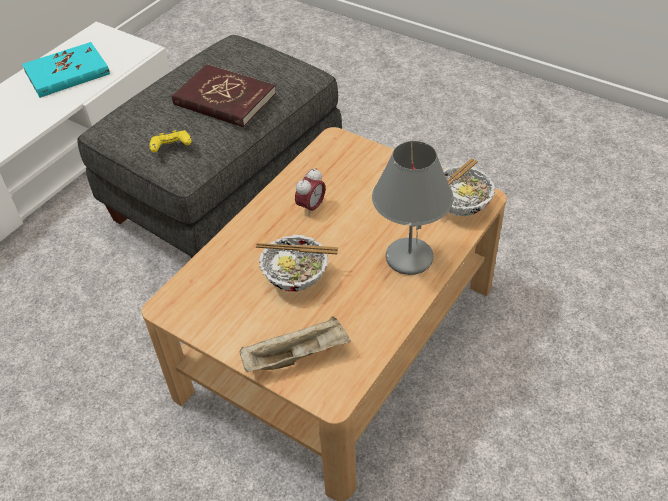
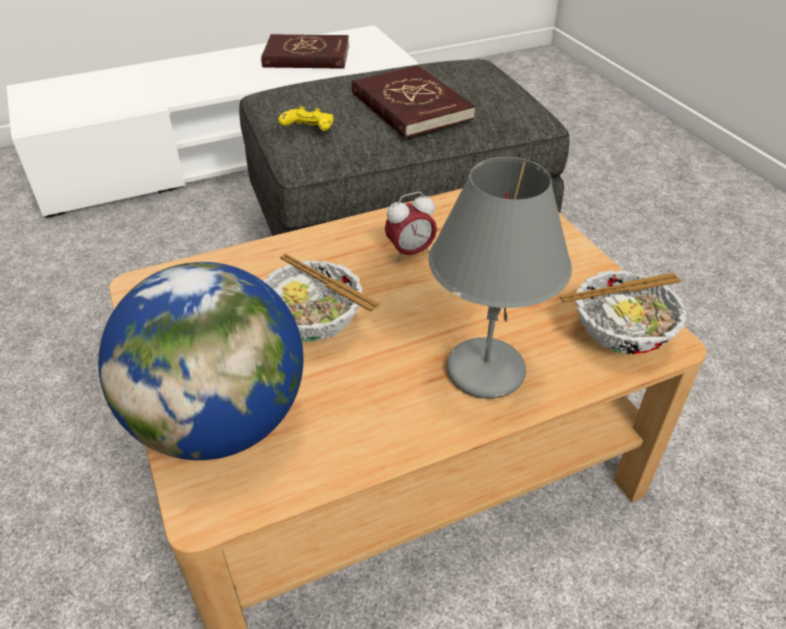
camera: 30 degrees right, 5 degrees down
turquoise book [22,42,110,98] -> red book [261,34,349,69]
beige tray [240,316,351,372] -> globe [98,262,304,460]

